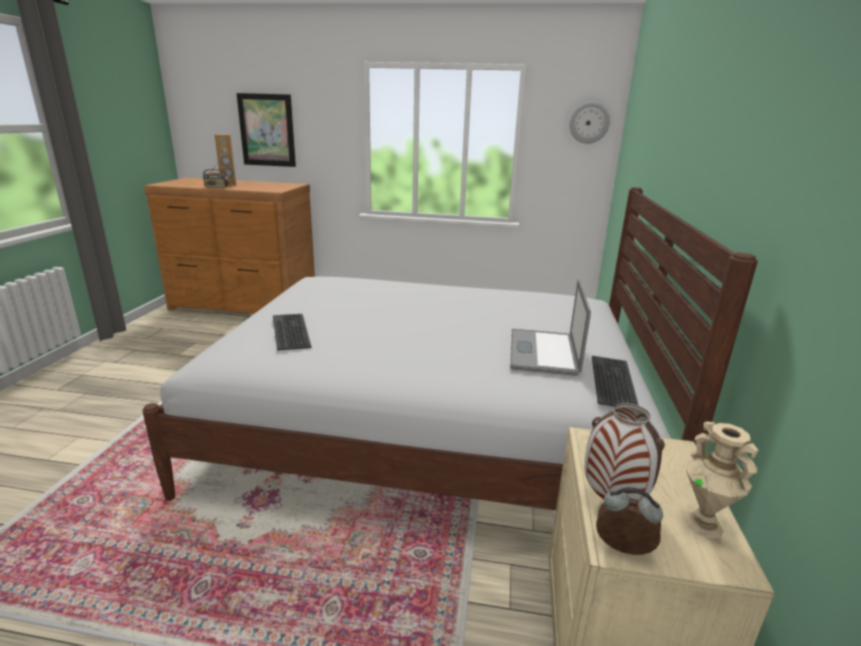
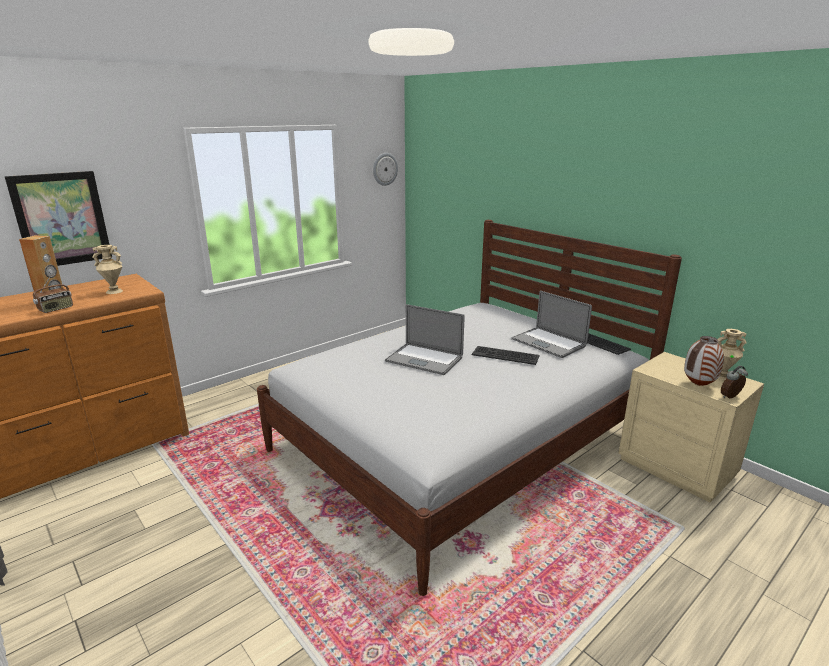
camera: 50 degrees left, 0 degrees up
keyboard [273,314,312,351] -> keyboard moved to [472,346,540,365]
none -> beige vase [92,245,123,294]
none -> laptop [385,304,465,375]

